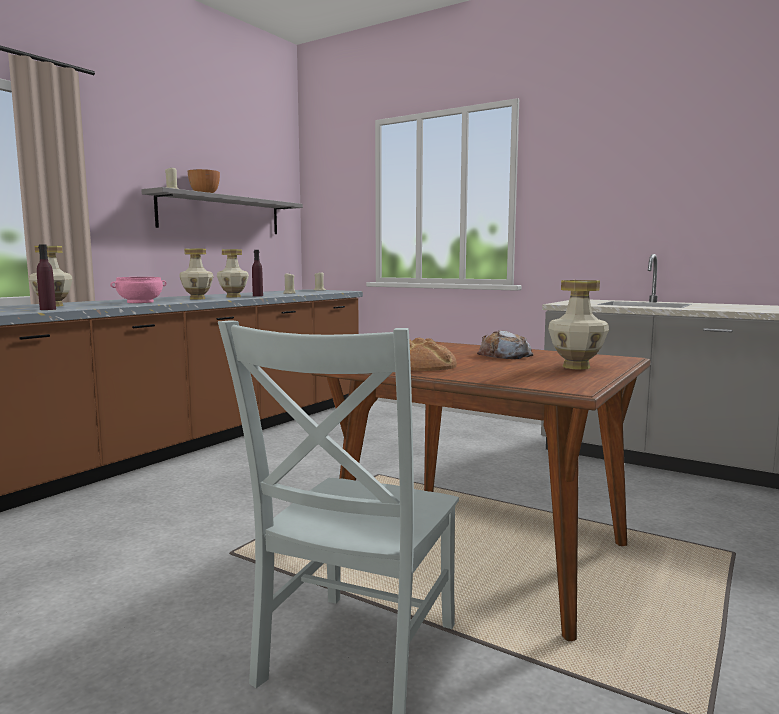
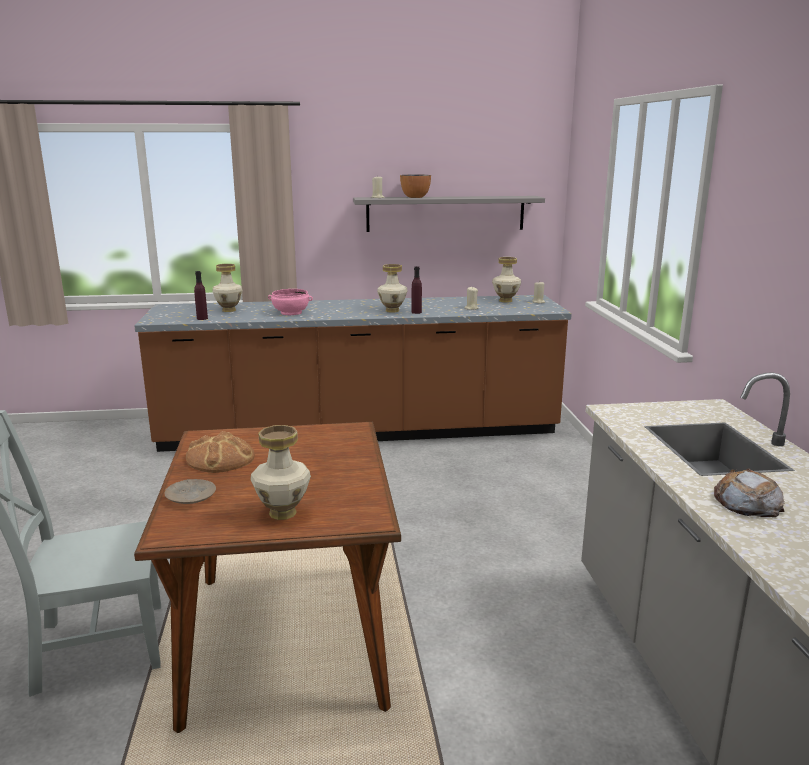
camera: 50 degrees right, 10 degrees up
vase [179,248,213,300] -> vase moved to [492,257,521,303]
bread [477,330,533,359] -> bread moved to [714,469,785,517]
none -> beige plate [165,479,216,504]

